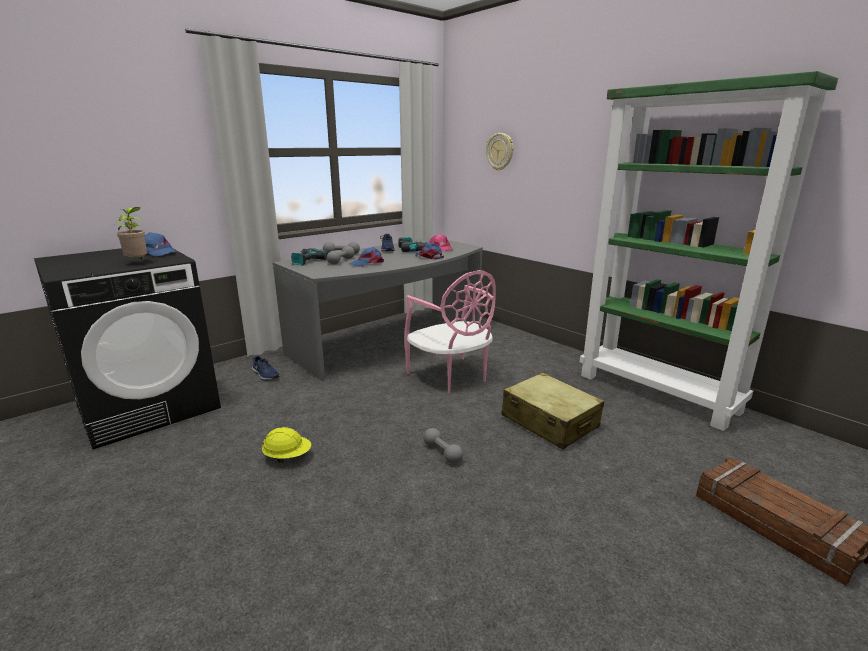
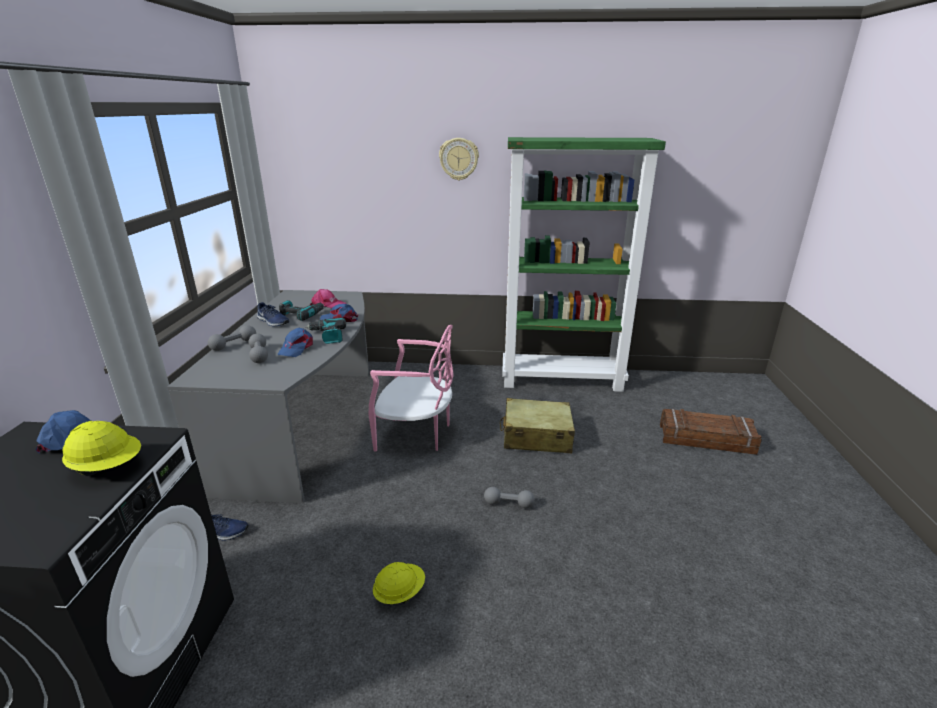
camera: 45 degrees left, 5 degrees up
potted plant [112,207,147,260] -> yellow hard hat [62,421,141,476]
power drill [291,248,328,266] -> power drill moved to [305,318,346,344]
wall clock [486,133,514,171] -> wall clock moved to [439,138,479,180]

